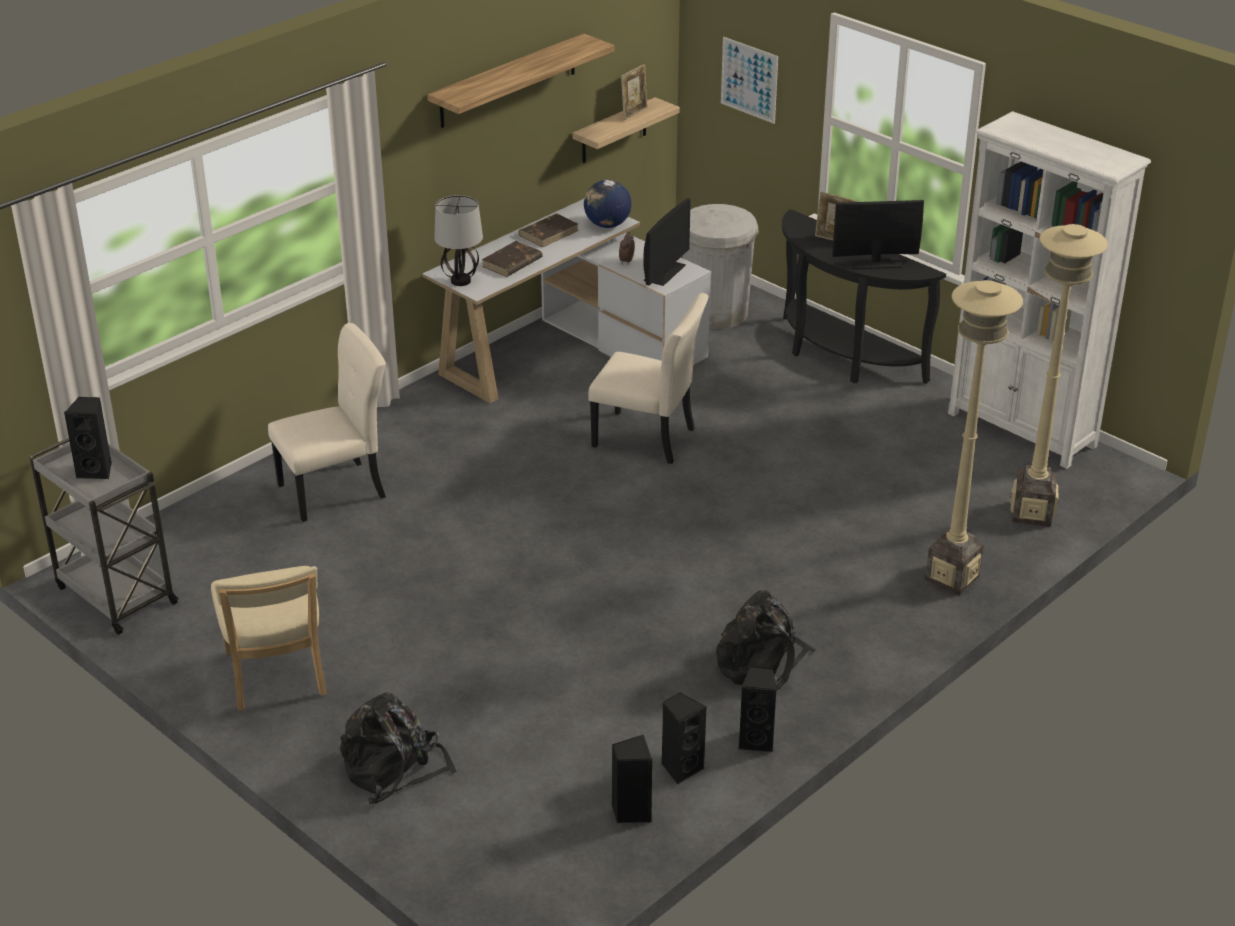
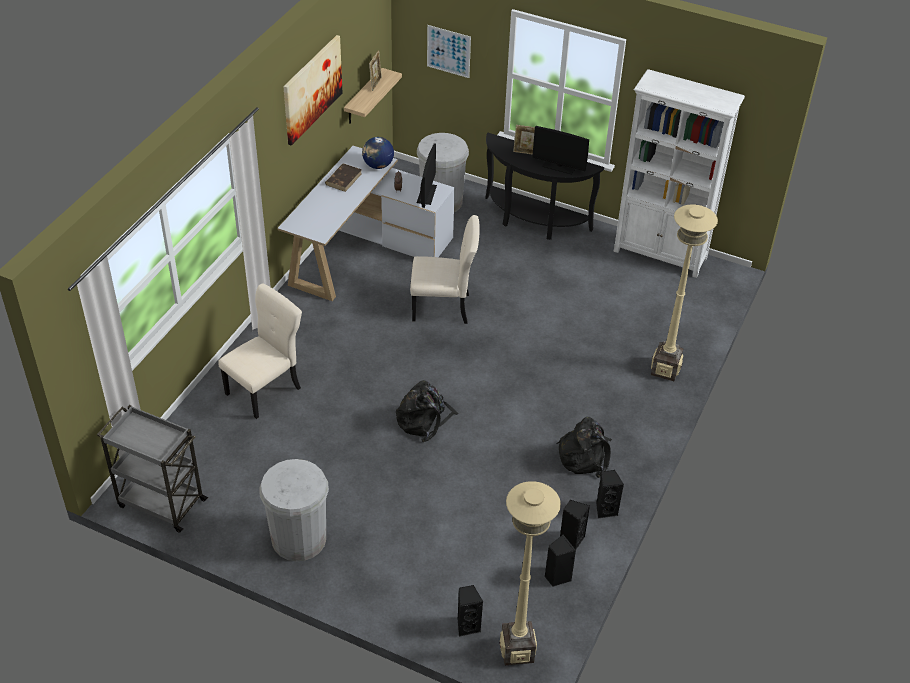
camera: 20 degrees left, 10 degrees up
black speaker [64,397,112,479] -> black speaker moved to [457,585,483,637]
beige chair [211,566,327,711] -> white trash can [259,459,329,561]
black backpack [340,692,457,804] -> black backpack moved to [396,380,459,442]
shelf [427,33,614,128] -> picture [283,35,343,146]
table lamp [434,195,483,286] -> none
brown book [482,241,543,277] -> none
monitor [832,200,924,269] -> monitor turned 135 degrees counterclockwise [532,126,589,175]
beige floor lamp [1010,224,1108,527] -> beige floor lamp moved to [500,481,561,665]

